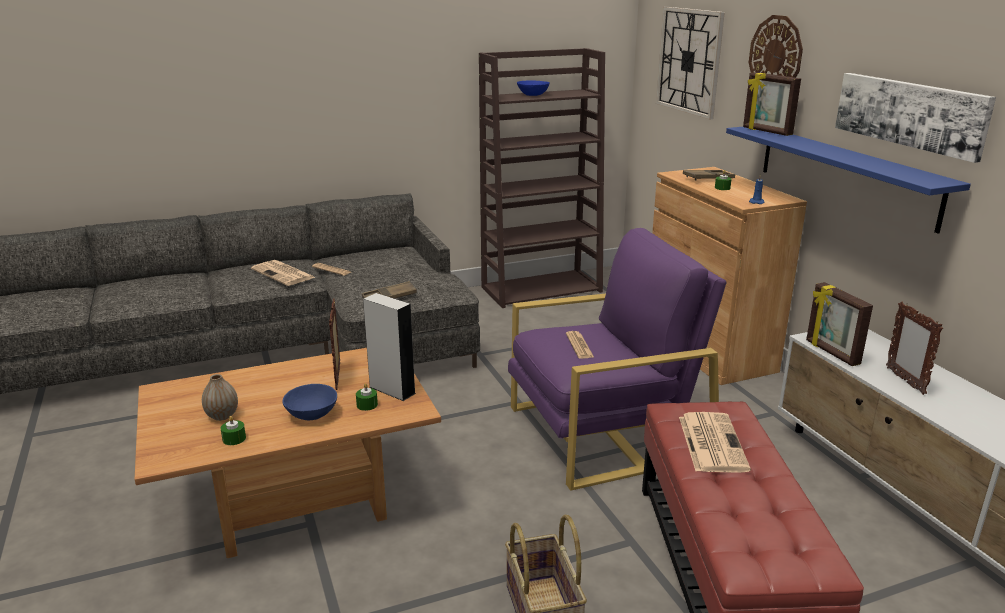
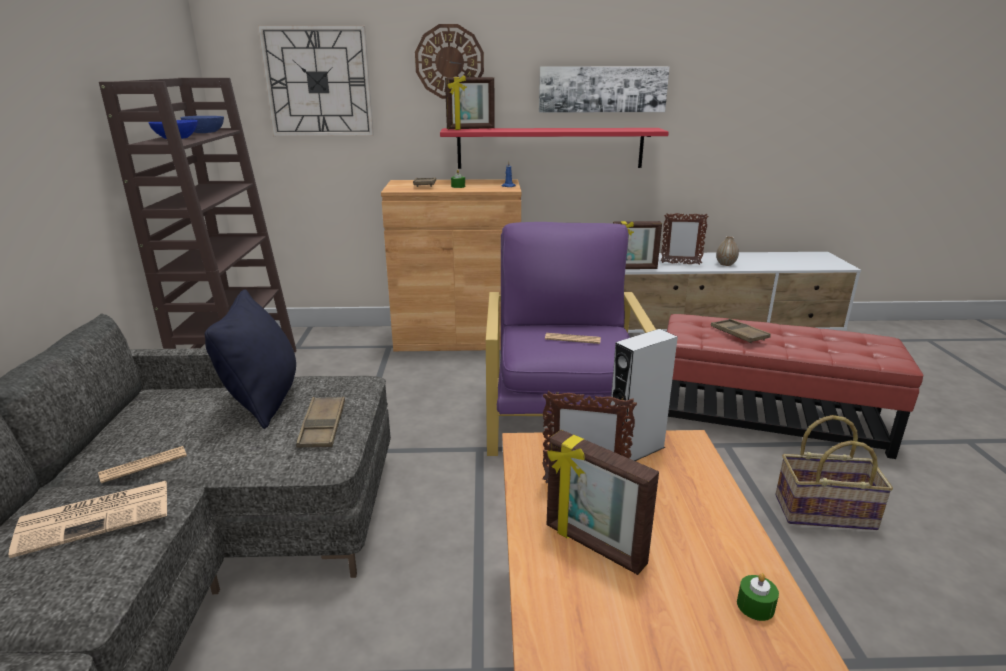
camera: 70 degrees left, 0 degrees up
vase [202,374,238,421] -> vase moved to [716,236,739,266]
blue bowl [282,384,337,420] -> blue bowl moved to [180,116,224,133]
green candle [356,383,378,411] -> none
newspaper [679,412,751,473] -> brown tray [711,319,771,343]
blue shelf [726,127,971,234] -> red shelf [440,128,669,169]
none -> black pillow [205,289,296,429]
none -> picture frame [546,430,659,575]

